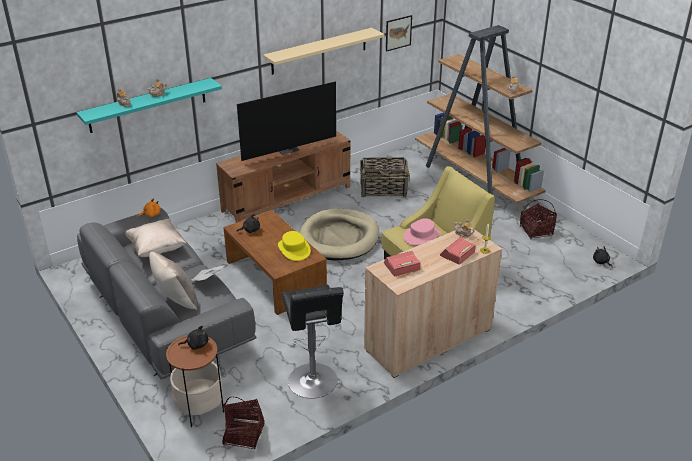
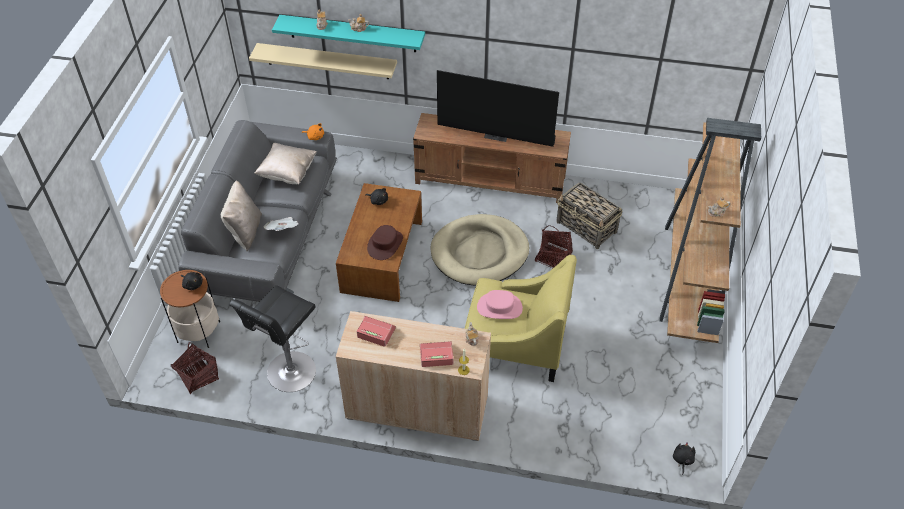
camera: 45 degrees right, 15 degrees up
beige shelf [263,28,384,75] -> beige shelf moved to [249,43,397,79]
yellow hat [278,231,311,261] -> brown hat [367,225,403,260]
picture [386,15,412,52] -> none
basket [520,199,557,239] -> basket moved to [535,225,572,268]

